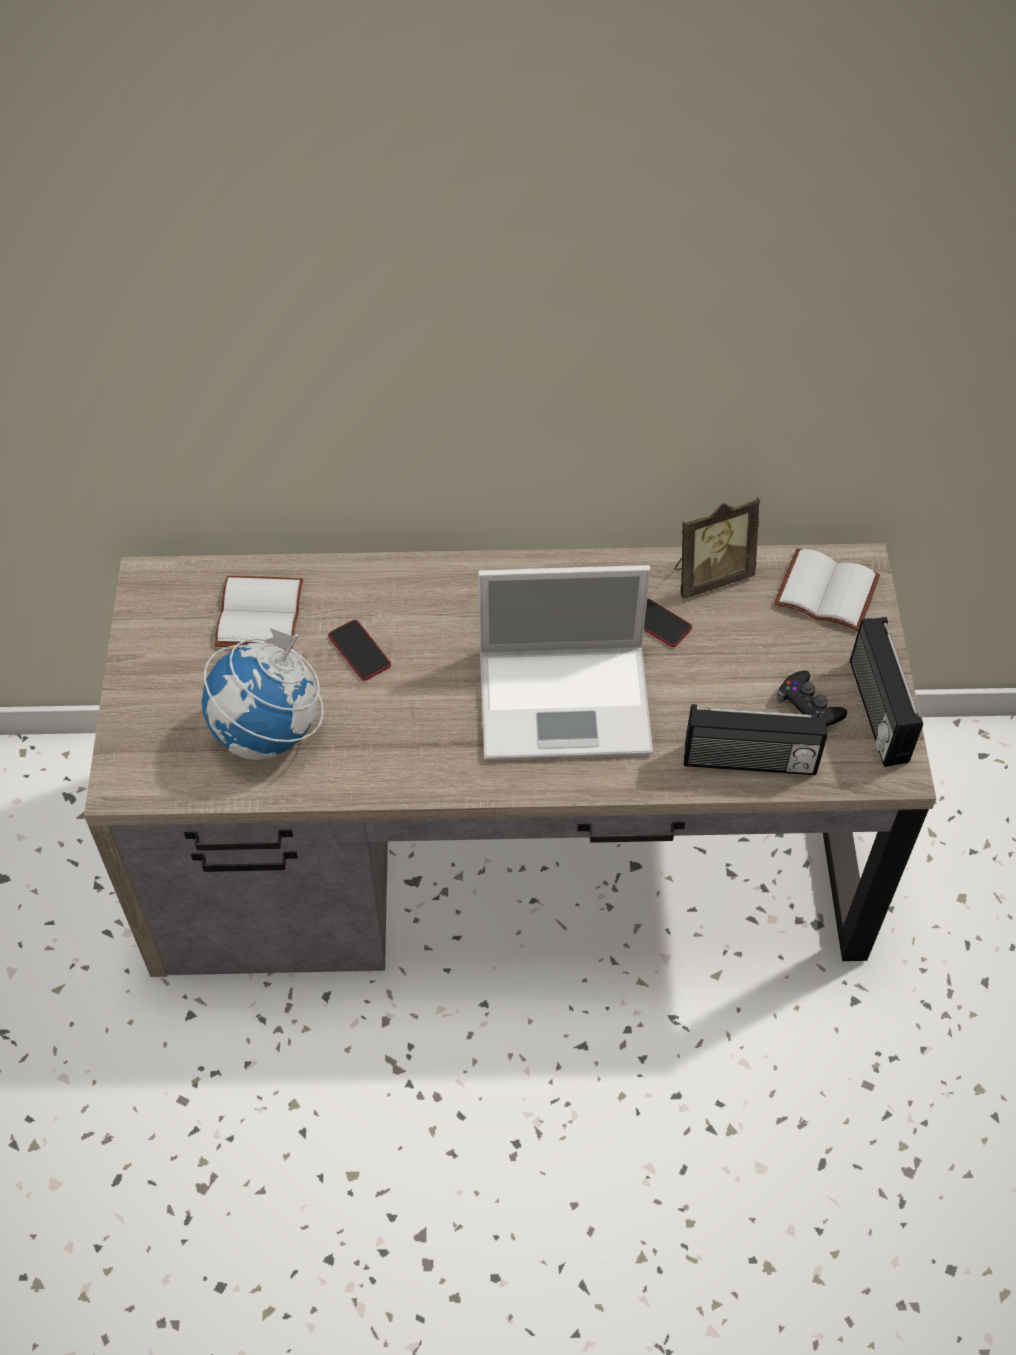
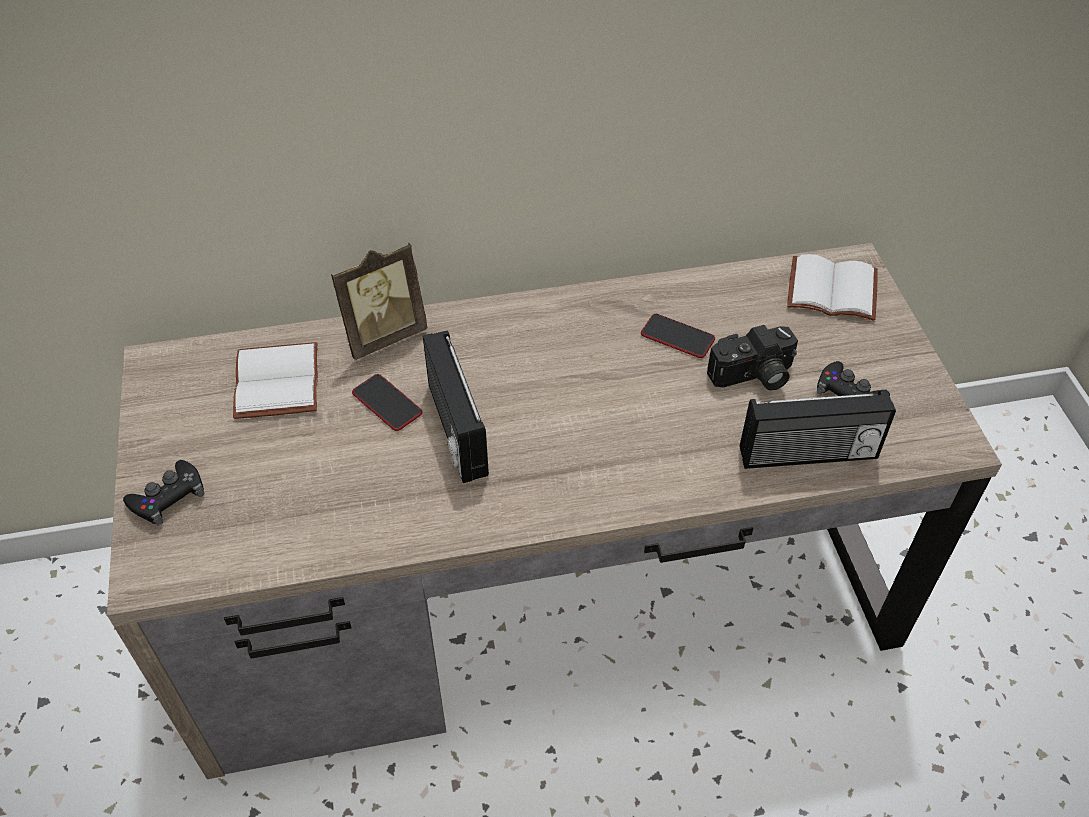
camera: 10 degrees left, 5 degrees down
globe [201,628,324,760] -> none
laptop [478,565,653,760] -> none
picture frame [674,497,760,599] -> picture frame moved to [331,243,428,360]
radio [850,617,923,767] -> radio moved to [423,330,489,483]
none -> black game controller [123,460,204,526]
none -> camera [707,325,798,391]

